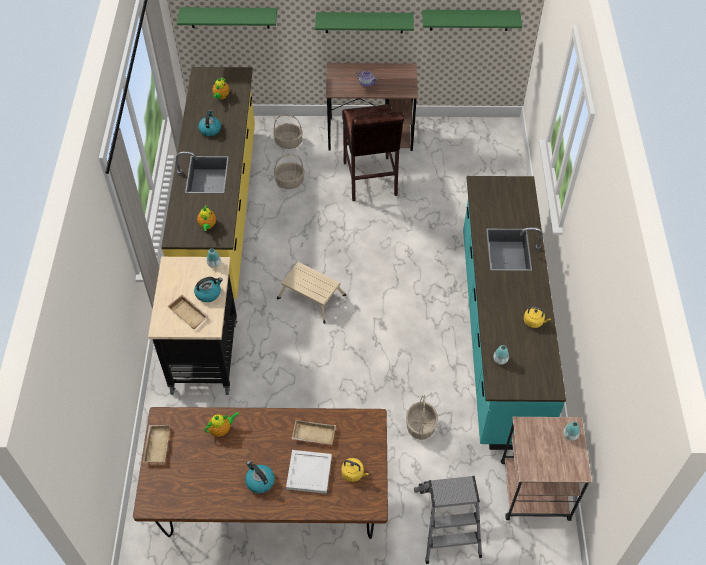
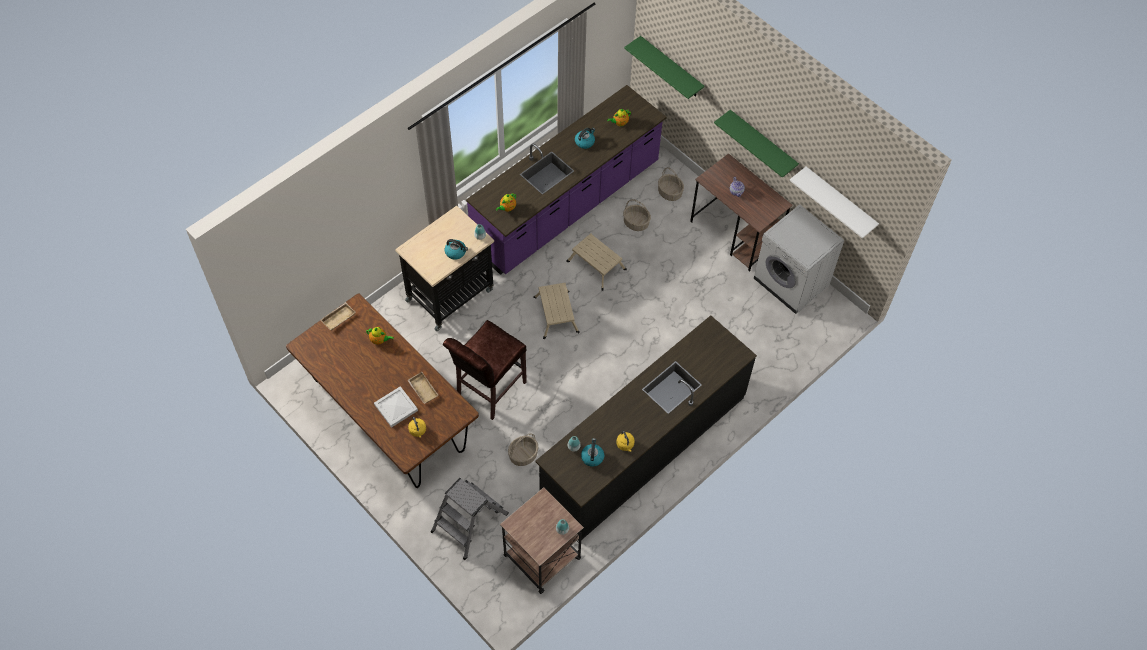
camera: 45 degrees right, 5 degrees up
yellow counter [162,67,255,299] -> purple counter [466,85,666,275]
beige tray [167,295,208,329] -> none
kettle [245,461,275,493] -> kettle moved to [581,438,604,467]
brown stool [342,104,404,201] -> brown stool moved to [443,320,527,420]
green shelf [422,10,522,31] -> white shelf [790,167,879,238]
turquoise counter [463,176,566,450] -> black counter [535,315,757,541]
none -> beige step ladder [566,233,627,291]
none -> white washing machine [754,204,844,314]

